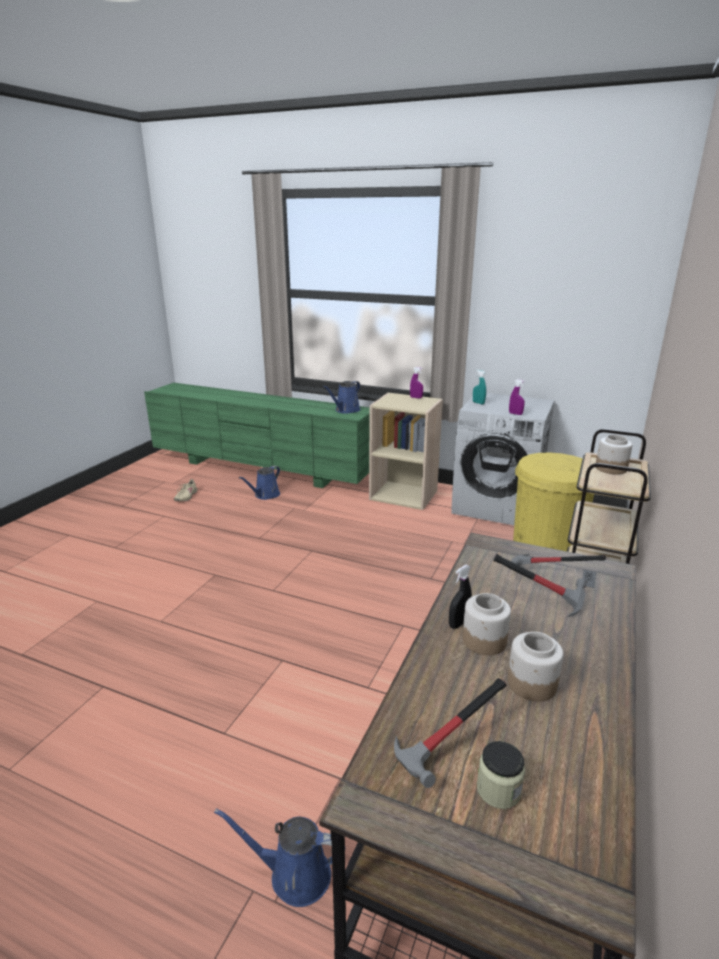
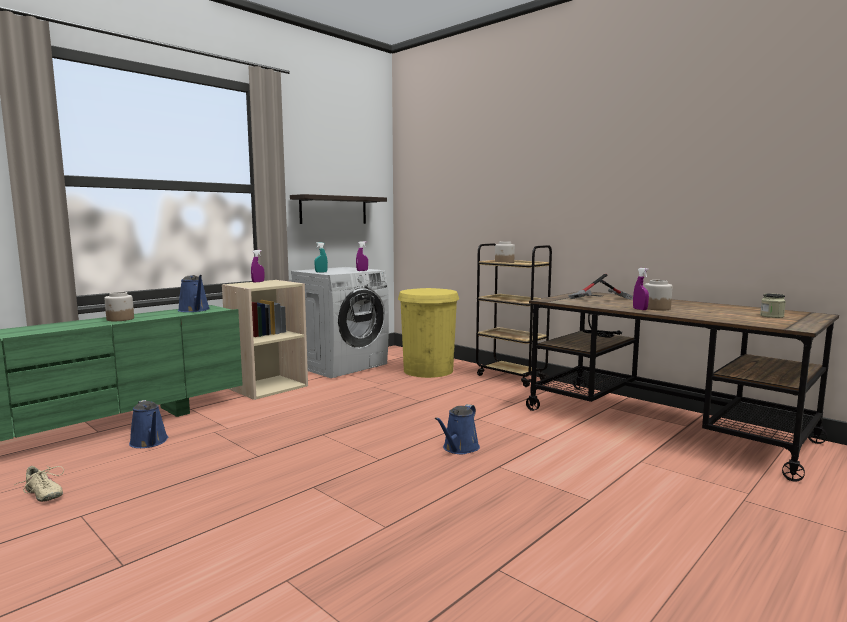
camera: 70 degrees left, 15 degrees down
blue watering can [214,808,332,907] -> blue watering can moved to [435,404,480,454]
hammer [394,678,507,788] -> none
black spray bottle [449,564,472,629] -> purple spray bottle [633,268,649,310]
jar [507,632,563,702] -> jar moved to [105,292,134,321]
none -> shelf [290,194,387,224]

